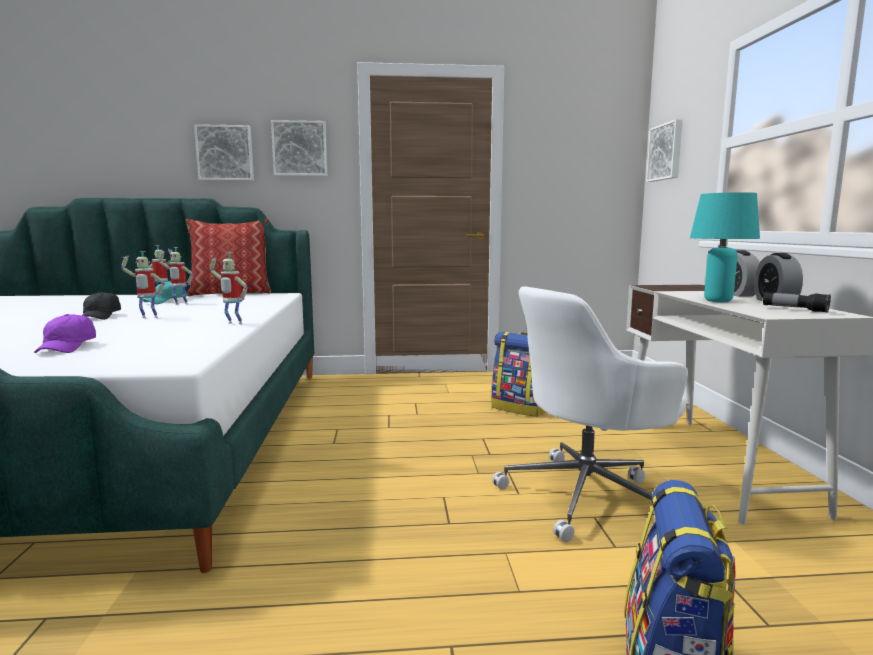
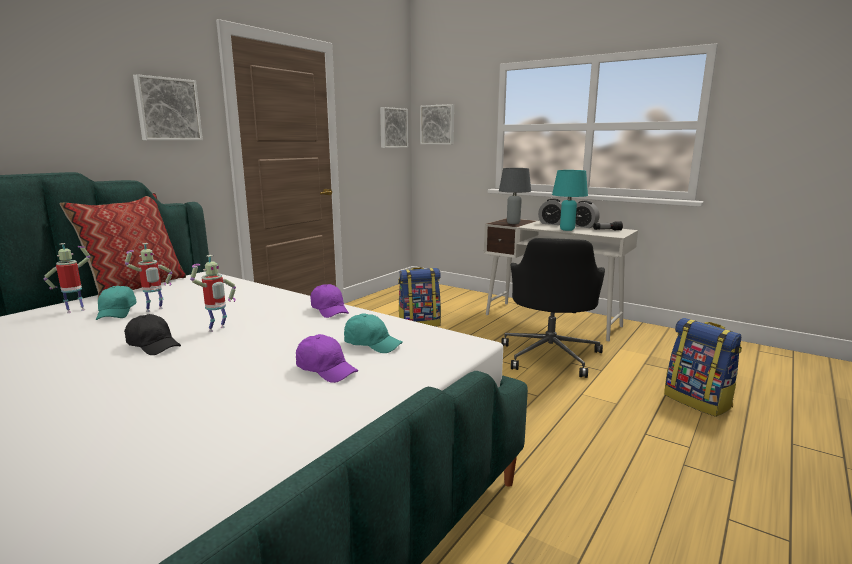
camera: 50 degrees left, 5 degrees up
picture [194,124,254,181] -> picture moved to [380,107,408,148]
toy robot [210,253,248,324] -> purple cap [310,284,349,318]
white office chair [492,287,688,542] -> black office chair [501,238,605,378]
none -> turquoise cap [344,313,403,353]
none -> grey table lamp [499,168,531,224]

